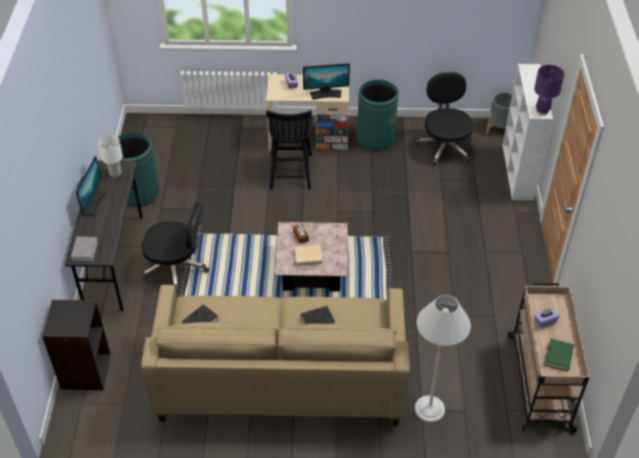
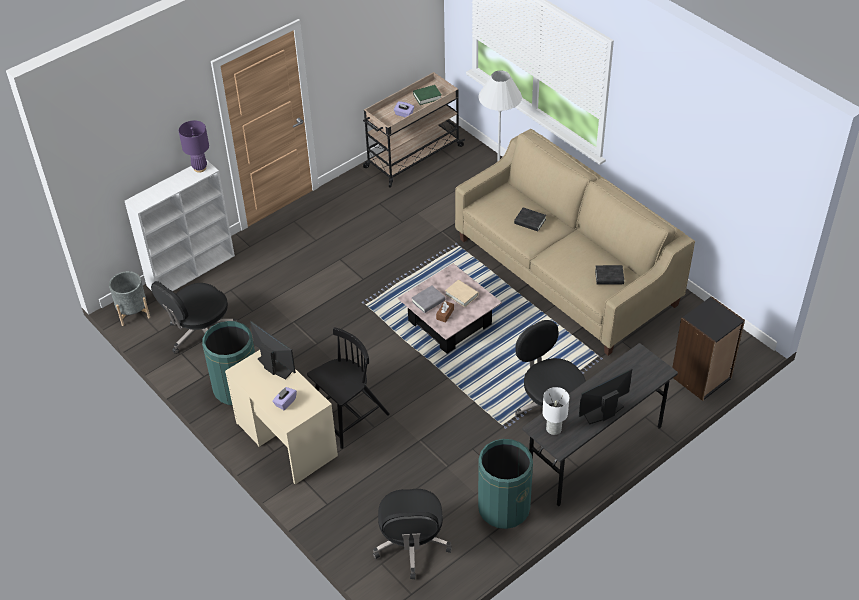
camera: 130 degrees left, 0 degrees up
grey book [70,237,98,262] -> grey book moved to [412,285,445,313]
none -> black office chair [373,489,452,579]

